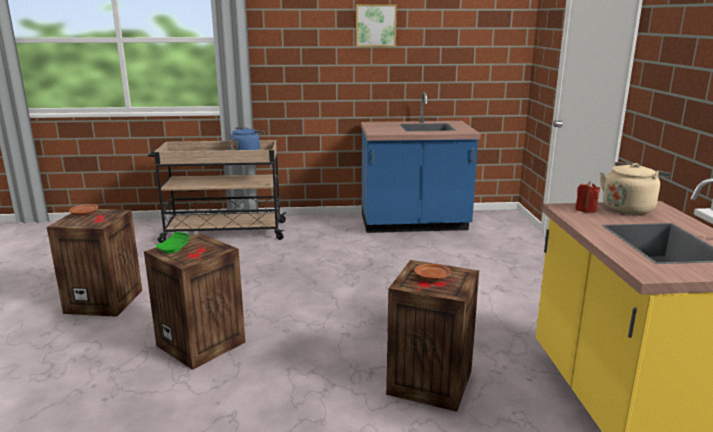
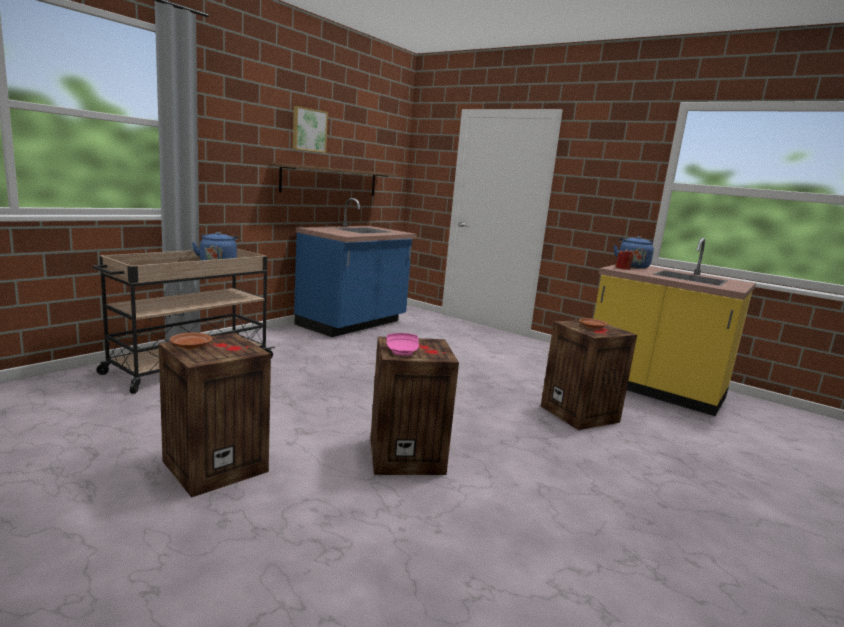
camera: 50 degrees left, 5 degrees down
green plate [155,232,190,254] -> pink plate [386,333,419,356]
beige kettle [600,162,671,215] -> blue kettle [614,236,654,269]
none -> shelf [271,163,397,196]

